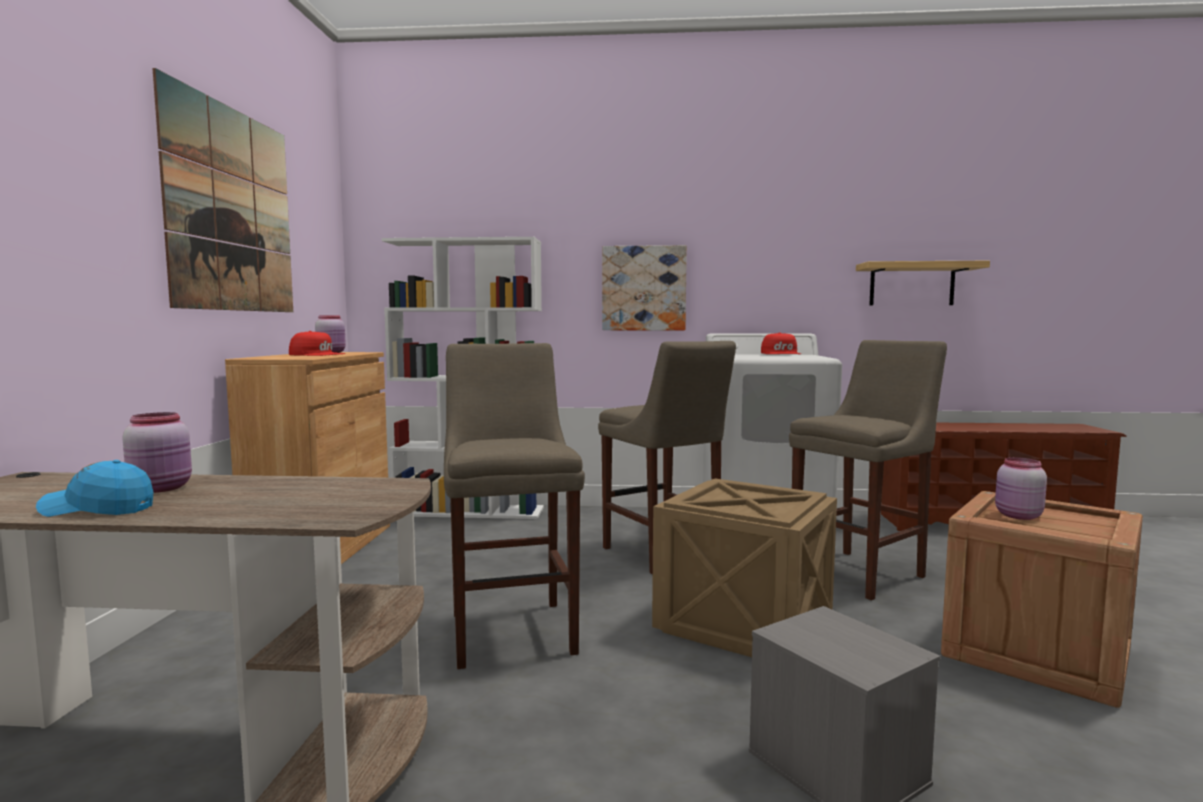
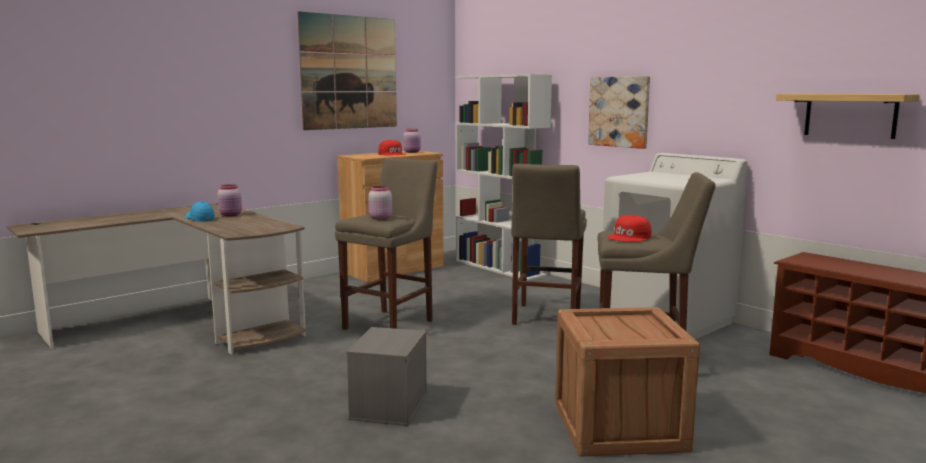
camera: 45 degrees right, 5 degrees up
crate [652,478,837,657] -> none
red cap [761,332,801,354] -> red cap moved to [608,215,652,242]
pink jar [995,457,1047,520] -> pink jar moved to [368,186,392,220]

